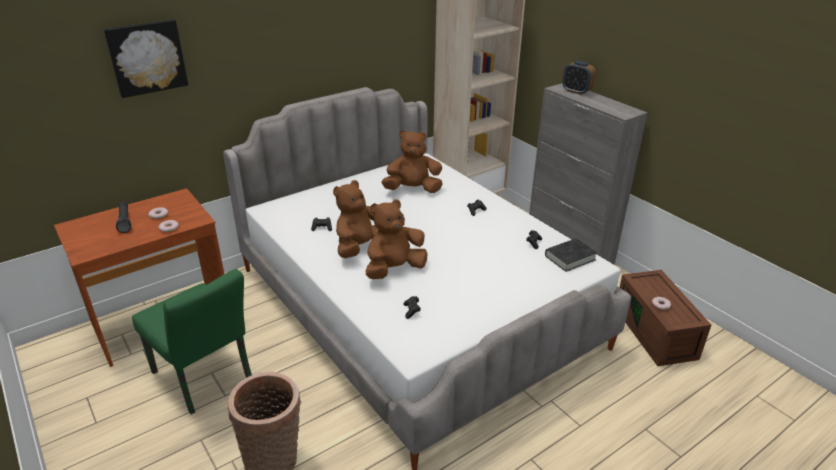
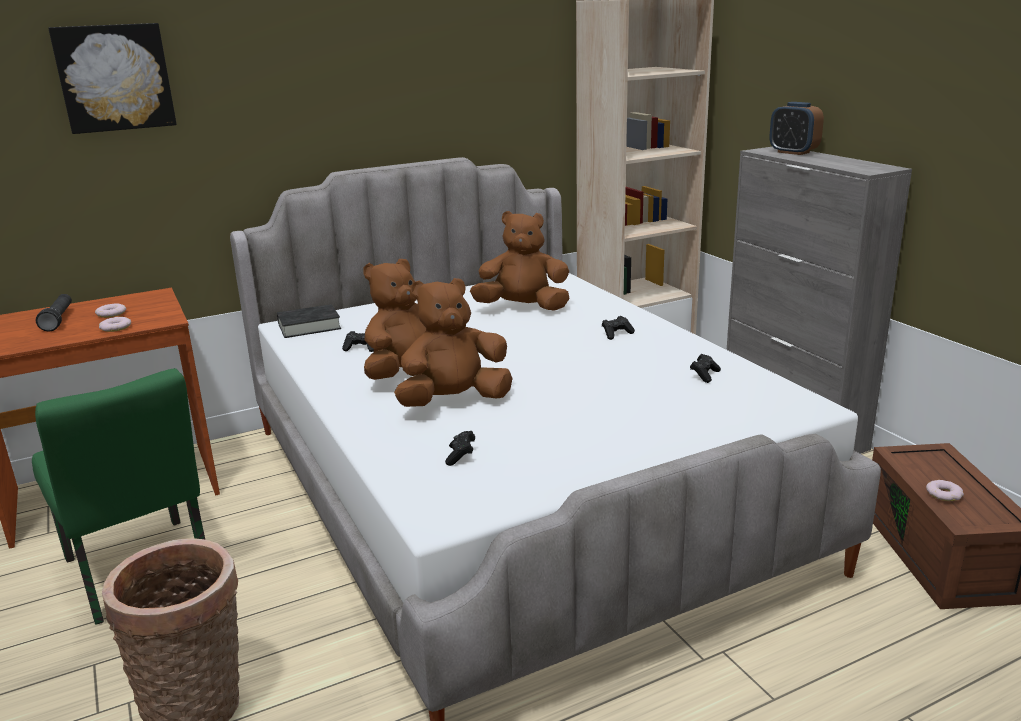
camera: 10 degrees right, 10 degrees down
black book [545,238,597,272] -> black book moved to [277,304,341,338]

